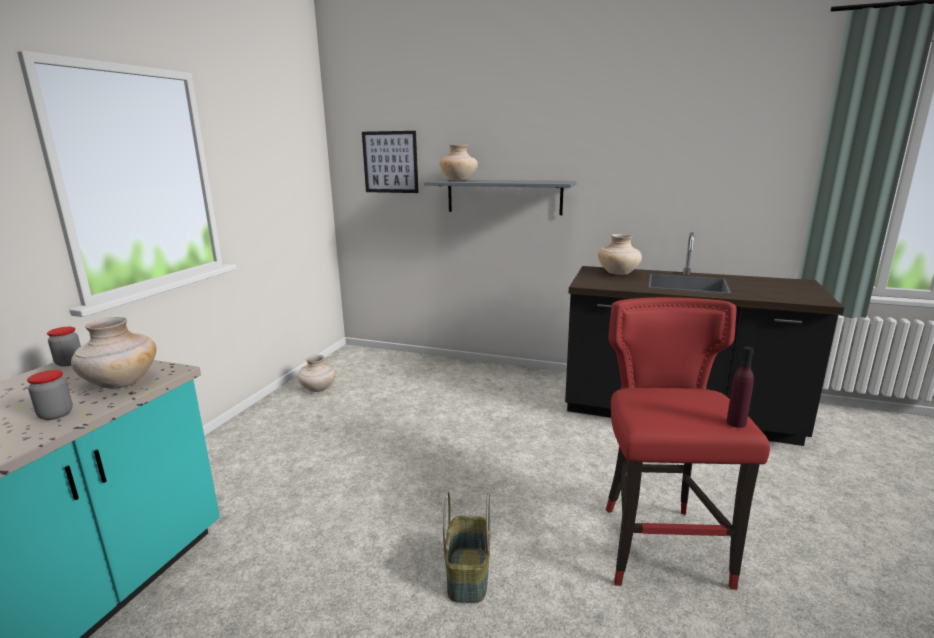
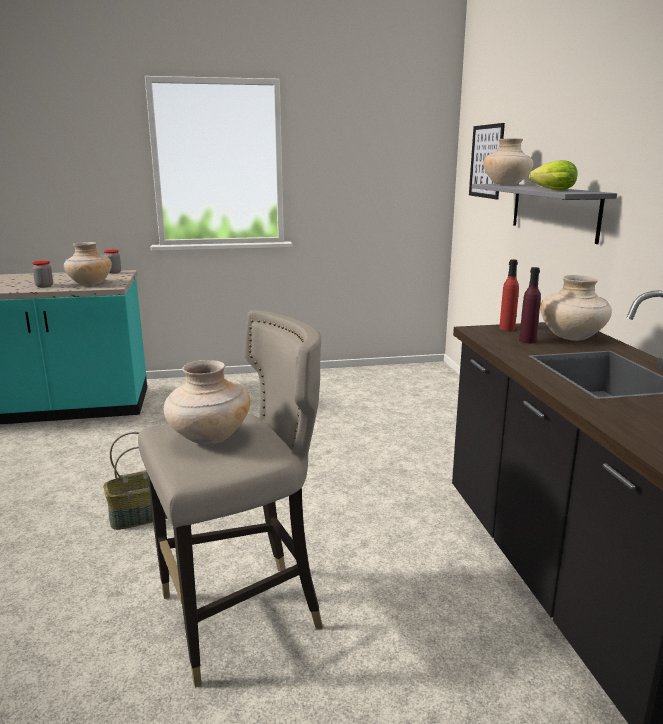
camera: 60 degrees right, 0 degrees up
beige vase [297,355,336,392] -> beige vase moved to [164,360,250,445]
red stool [606,297,770,590] -> grey stool [138,310,323,688]
purple bottle [726,347,754,428] -> purple bottle moved to [519,267,541,343]
none -> red bottle [499,259,519,331]
none -> lettuce [529,161,578,190]

